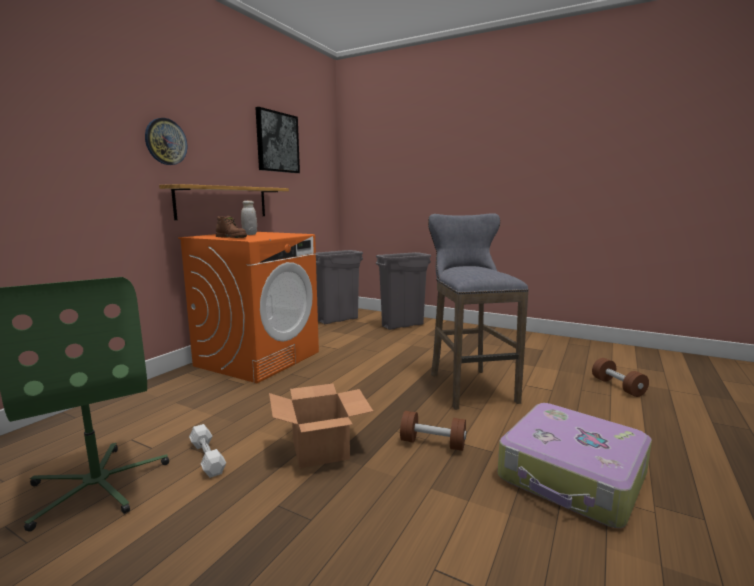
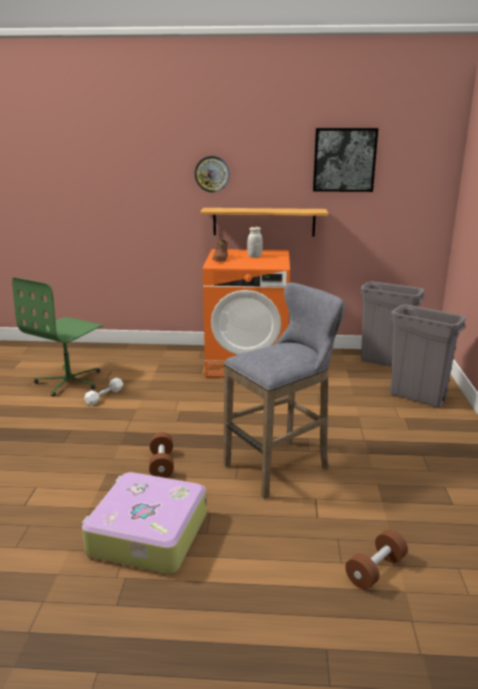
camera: 65 degrees right, 10 degrees up
cardboard box [269,384,373,468] -> none

